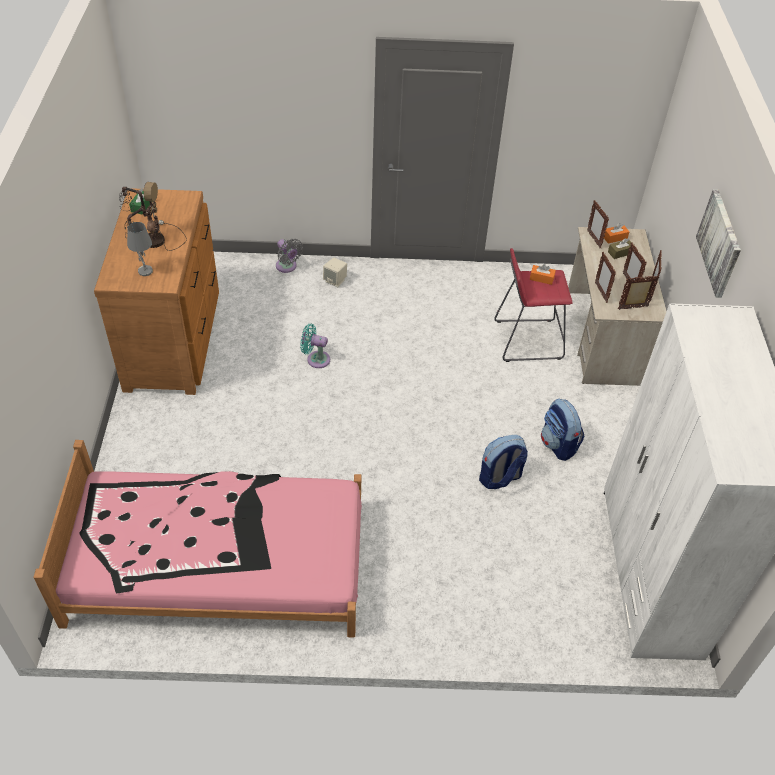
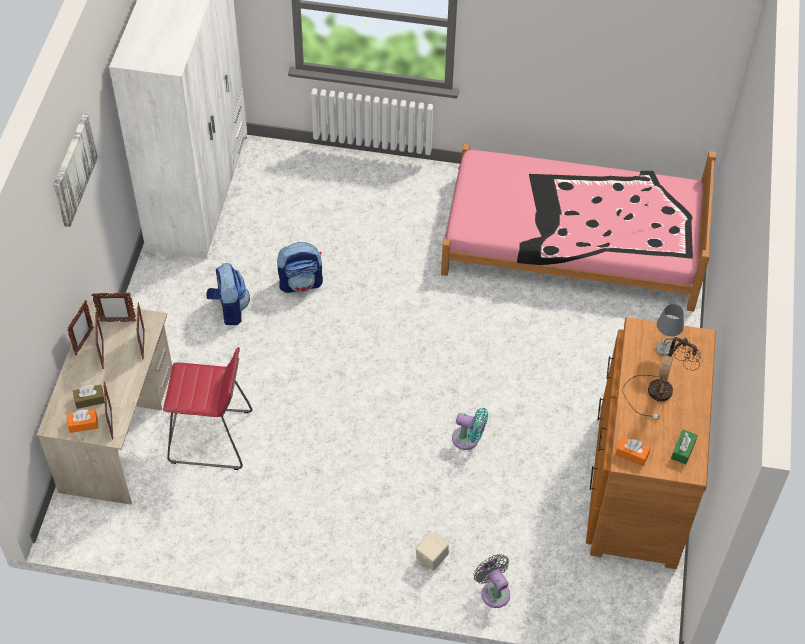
camera: 170 degrees left, 5 degrees up
orange tissue box [530,264,556,285] -> orange tissue box moved to [615,436,651,466]

